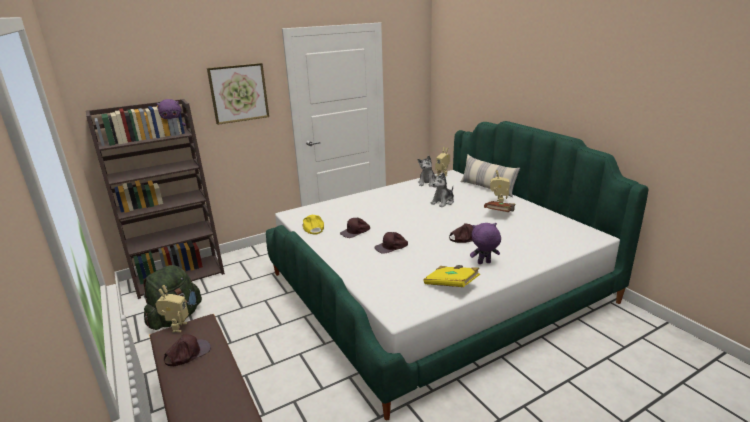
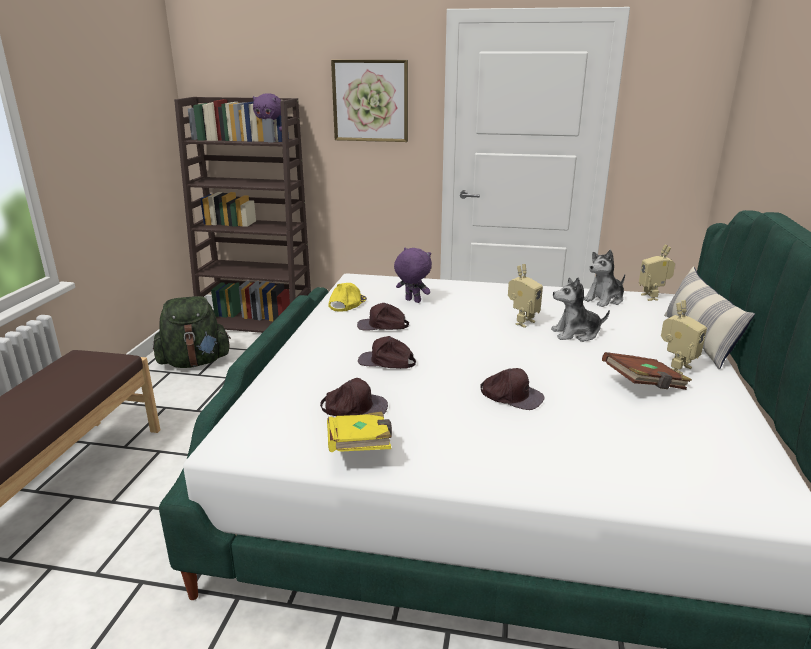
camera: 40 degrees right, 0 degrees up
toy robot [155,285,189,333] -> toy robot moved to [508,264,543,328]
brown cap [164,334,211,367] -> brown cap moved to [320,378,388,416]
purple plush toy [470,223,501,264] -> purple plush toy moved to [394,247,432,303]

